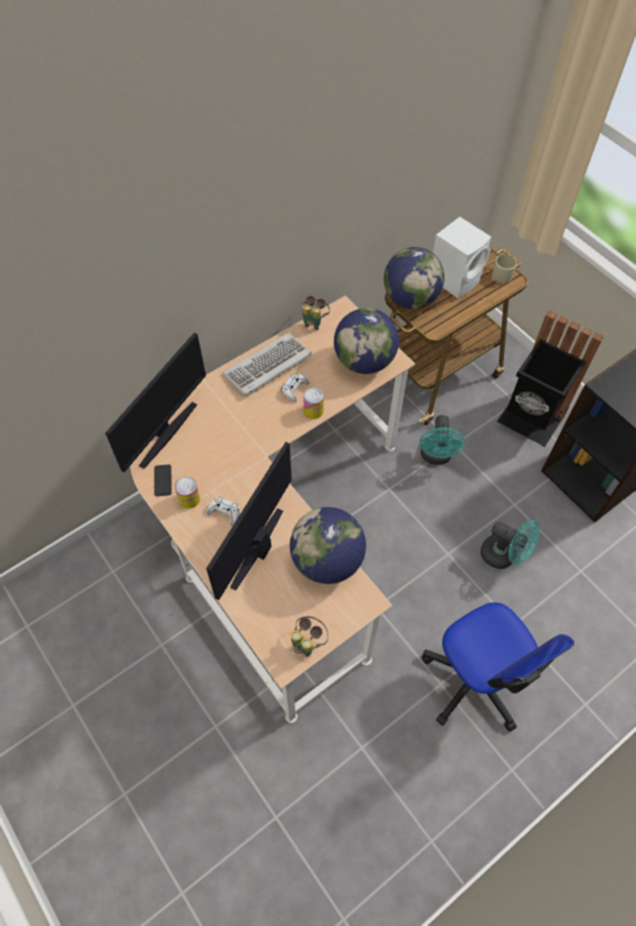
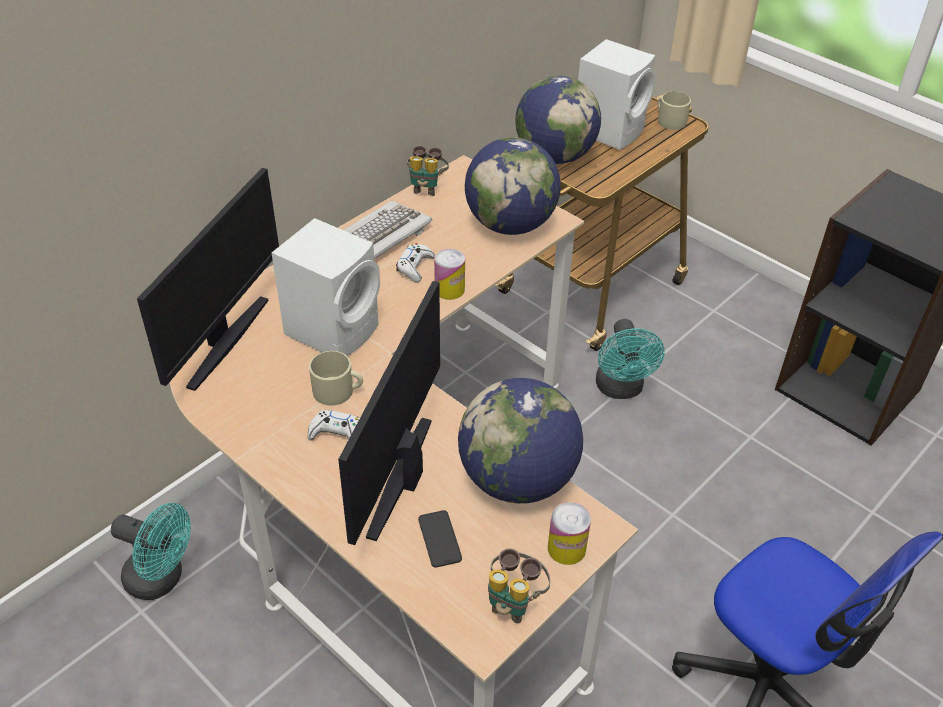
camera: 10 degrees left, 15 degrees down
phone [154,465,172,496] -> phone moved to [418,510,462,567]
can [175,476,200,509] -> can moved to [548,502,591,565]
turquoise fan [481,520,539,569] -> turquoise fan moved to [111,503,191,600]
black trash can [497,310,604,447] -> none
none -> white speaker [272,218,380,356]
none -> beige mug [309,351,363,406]

